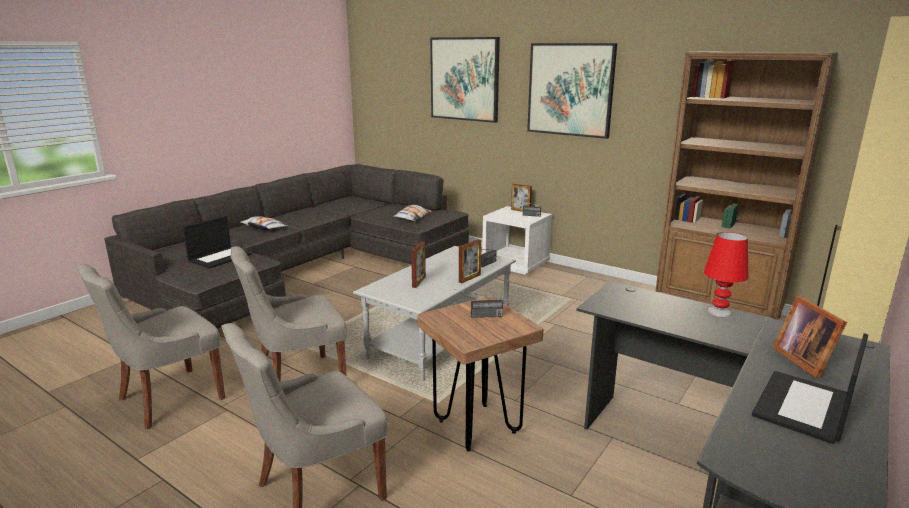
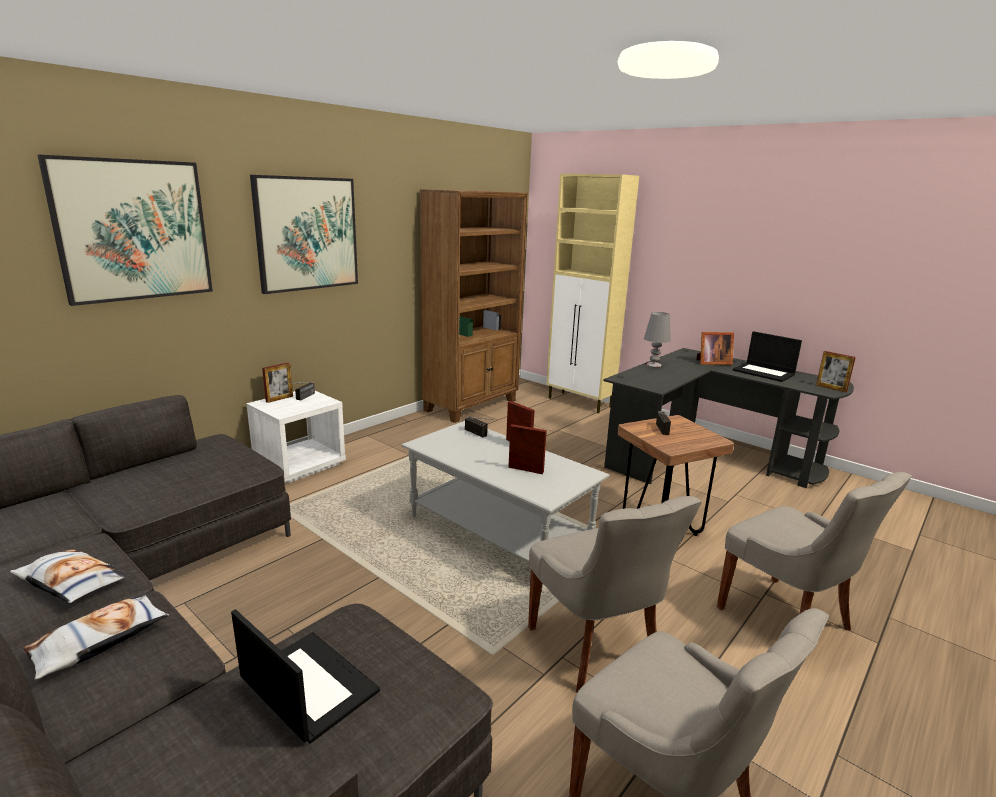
camera: 85 degrees left, 0 degrees up
pillow [394,205,431,221] -> pillow moved to [10,549,129,603]
red table lamp [704,232,748,317] -> grey table lamp [644,312,671,367]
none -> picture frame [816,351,856,392]

